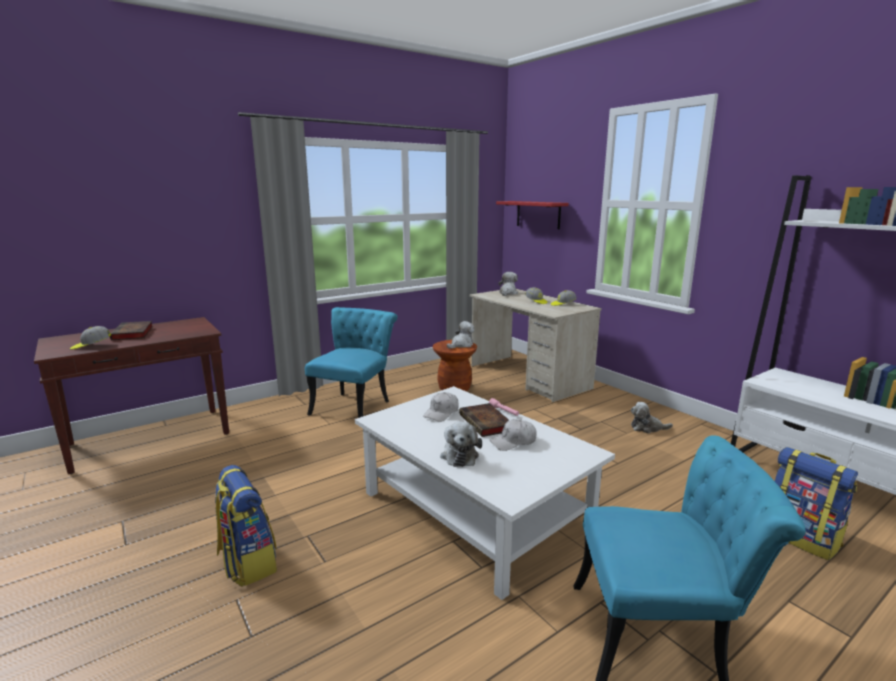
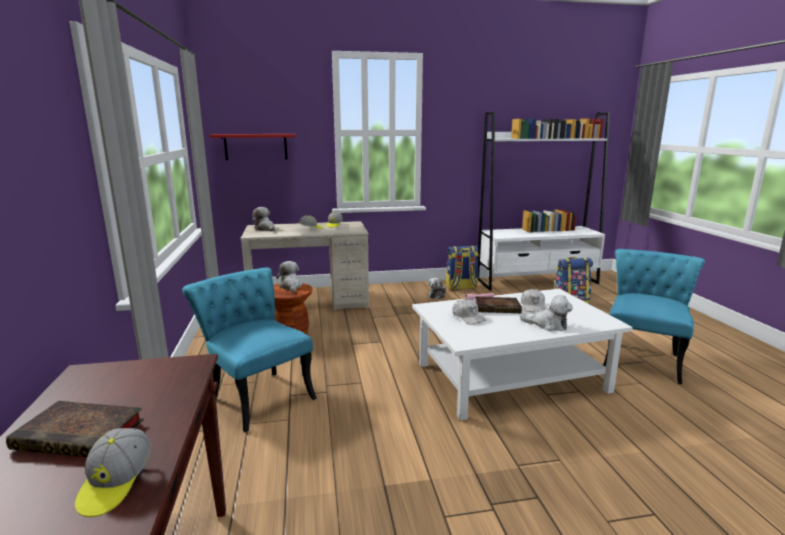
camera: 65 degrees left, 0 degrees up
backpack [215,465,277,587] -> backpack moved to [446,246,479,290]

